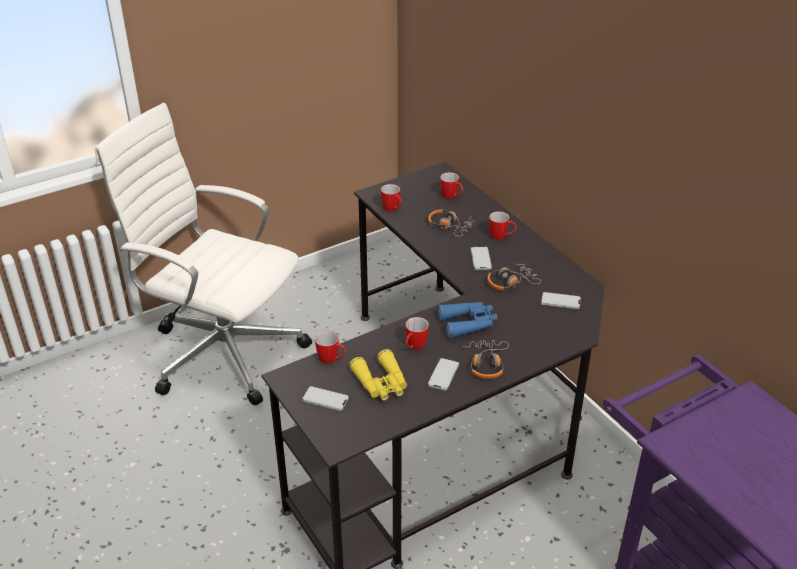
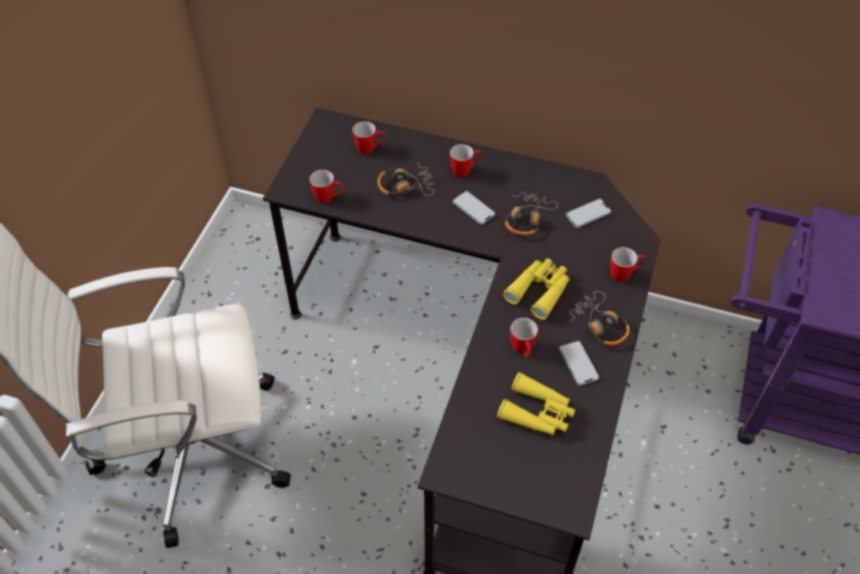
camera: 40 degrees left, 15 degrees up
phone [302,386,349,411] -> none
mug [315,331,346,364] -> mug moved to [610,247,646,282]
blue binoculars [437,302,498,339] -> yellow binoculars [503,258,570,320]

